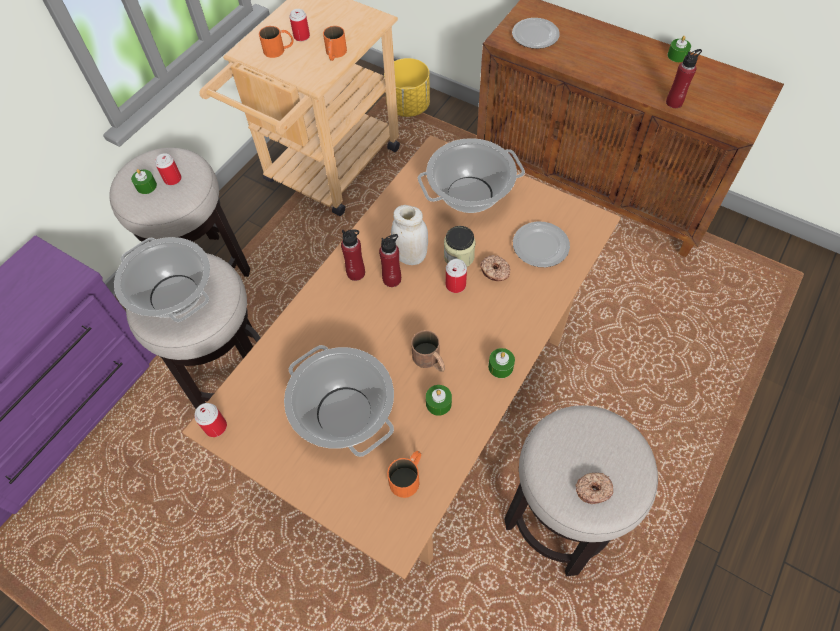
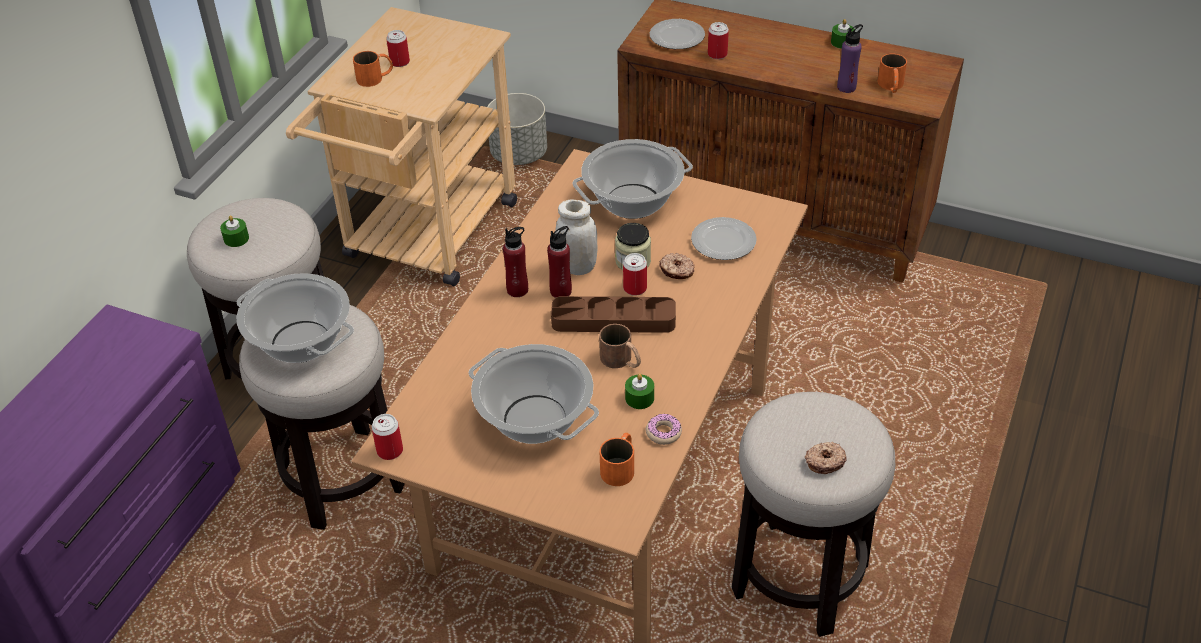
camera: 10 degrees left, 15 degrees down
can [155,153,182,185] -> can moved to [708,22,729,59]
orange mug [323,26,347,61] -> orange mug moved to [877,54,907,93]
yellow planter [384,58,430,117] -> grey planter [488,93,547,165]
green candle [488,348,515,378] -> none
red bottle [666,49,702,108] -> purple bottle [837,24,863,93]
none -> brown tray [551,296,676,333]
none -> donut [646,414,682,445]

